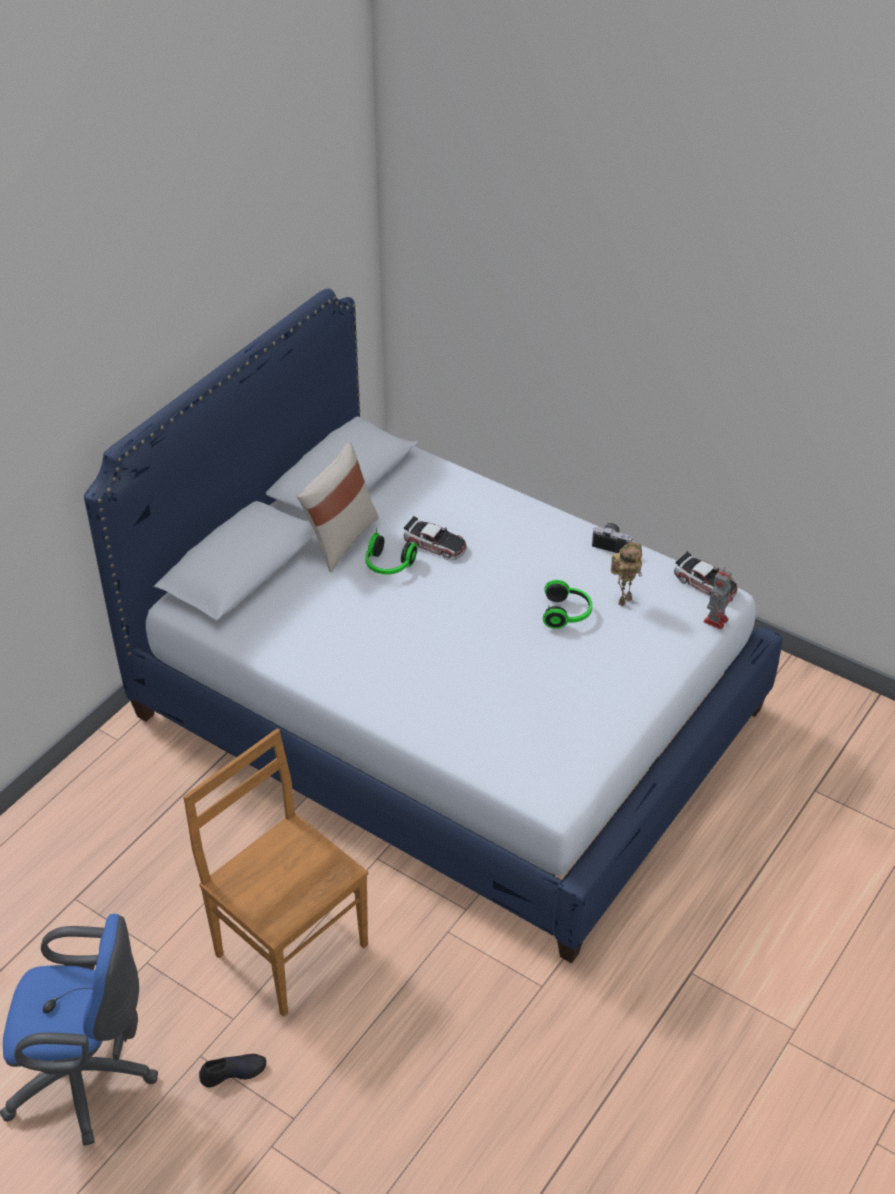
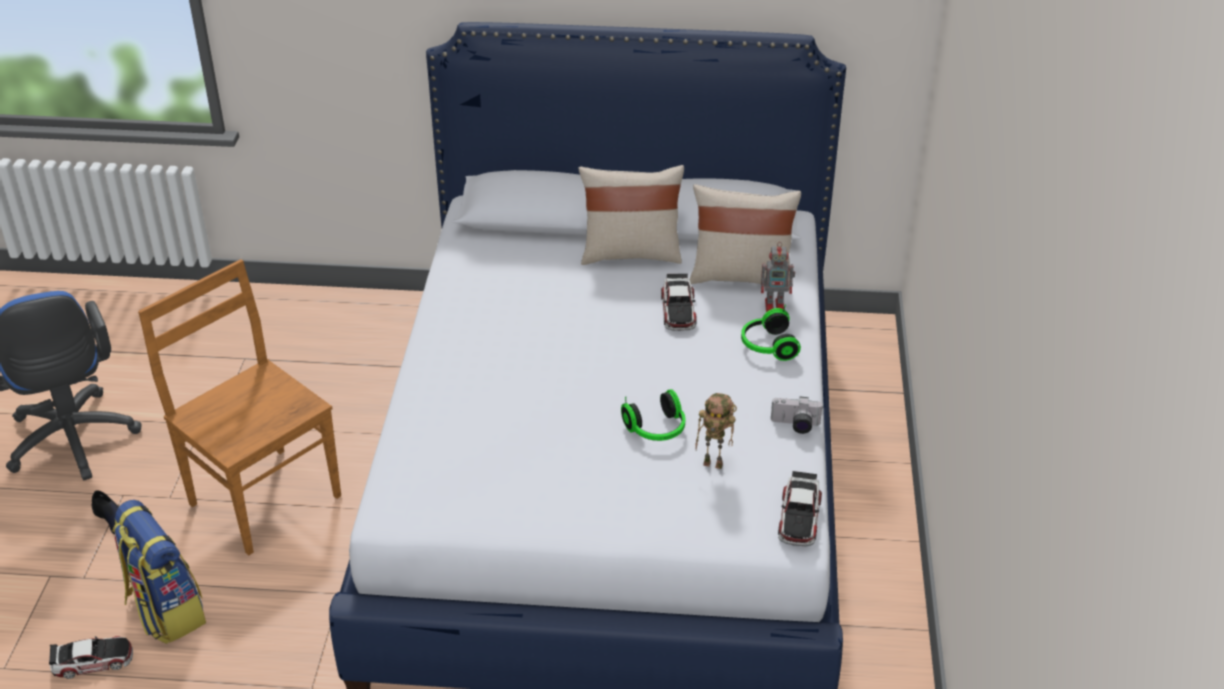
camera: 60 degrees right, 5 degrees down
brown chair [183,728,368,1017] -> brown chair turned 60 degrees counterclockwise [138,259,341,555]
headphones [365,528,417,574] -> headphones moved to [741,304,801,361]
camera [592,523,632,553] -> camera turned 105 degrees clockwise [771,396,823,434]
toy robot [704,567,733,629] -> toy robot moved to [761,244,795,312]
none -> toy car [48,636,133,679]
none -> backpack [113,500,206,644]
none -> beige pillow [690,184,801,288]

